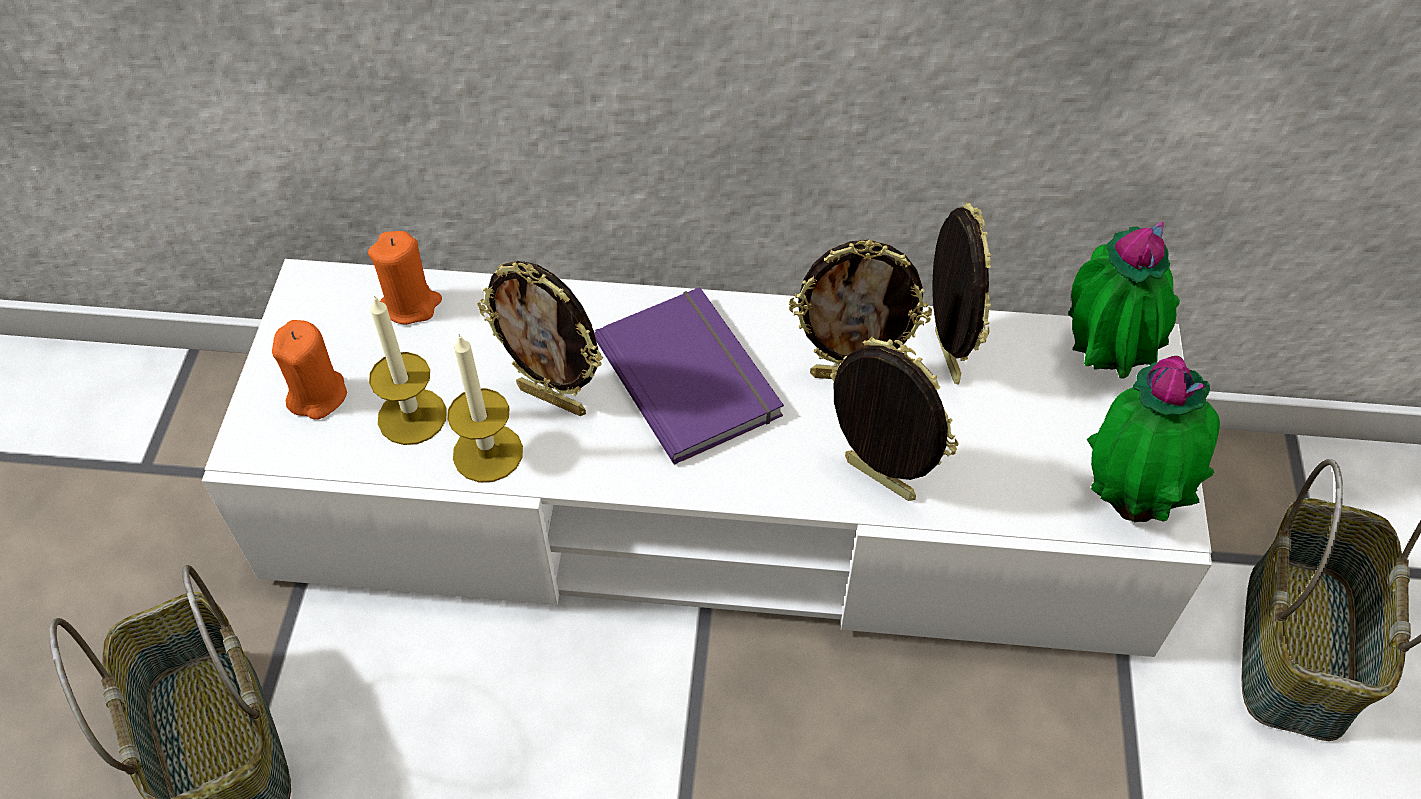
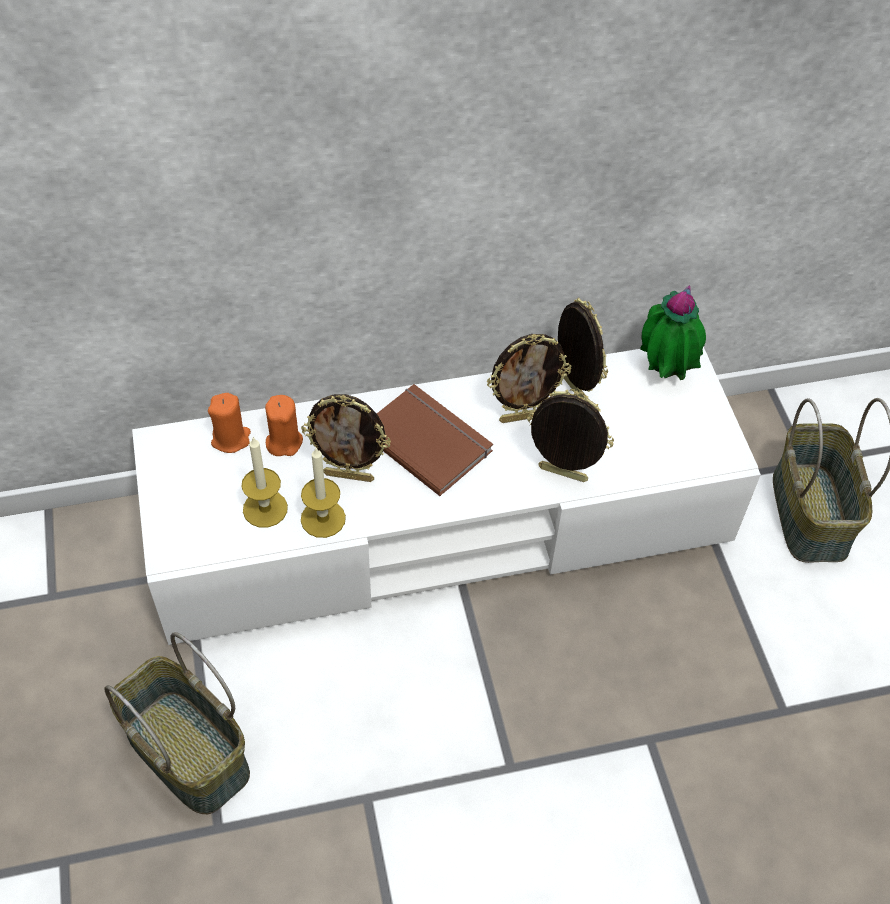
camera: 20 degrees left, 0 degrees up
orange candle [272,320,347,420] -> orange candle moved to [265,395,303,456]
purple book [595,287,784,465] -> brown book [377,384,493,496]
potted plant [1087,356,1220,522] -> none

